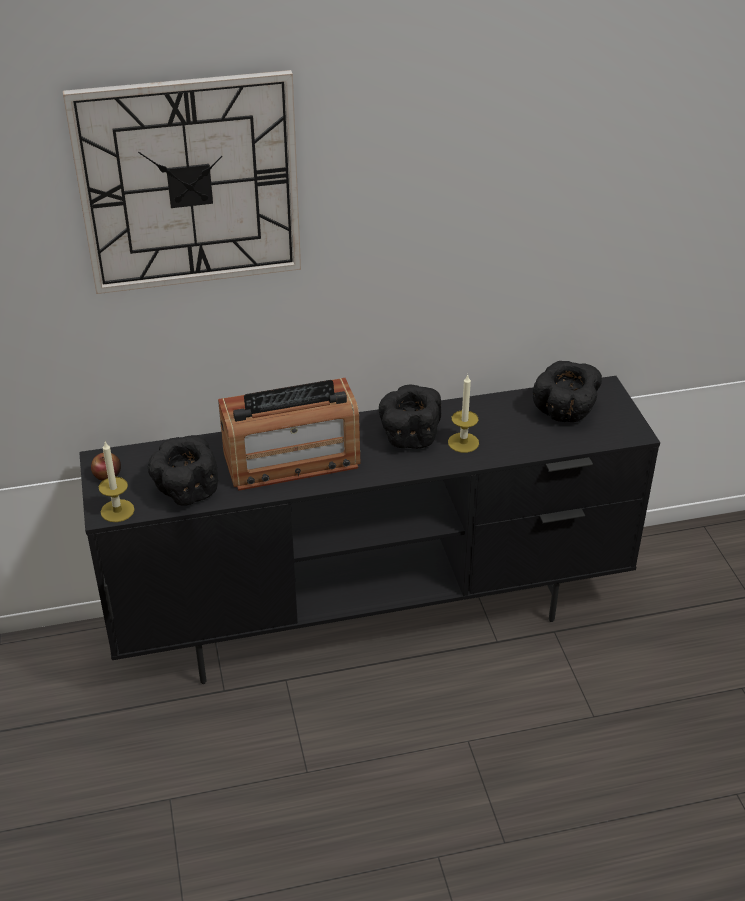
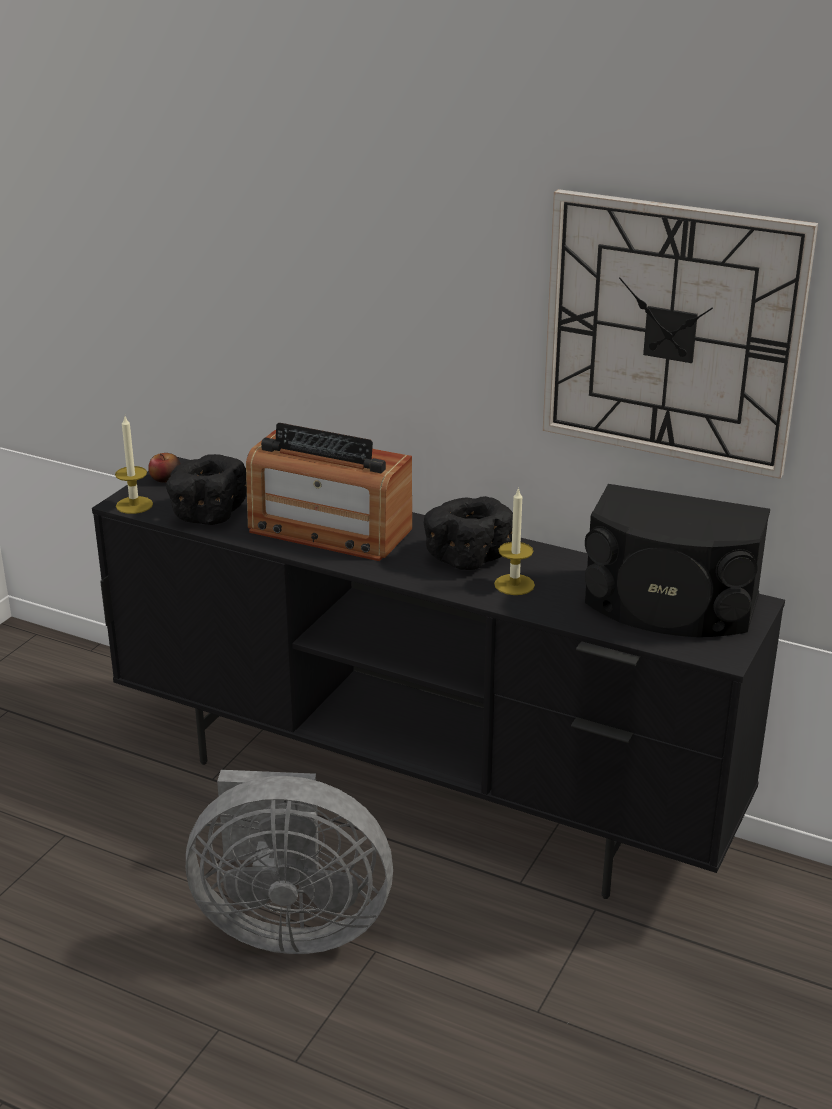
camera: 40 degrees right, 10 degrees down
wall clock [63,70,301,294] -> wall clock moved to [543,189,818,479]
black bowl [533,361,602,422] -> black speaker [585,484,770,637]
none -> grey fan [186,770,393,954]

